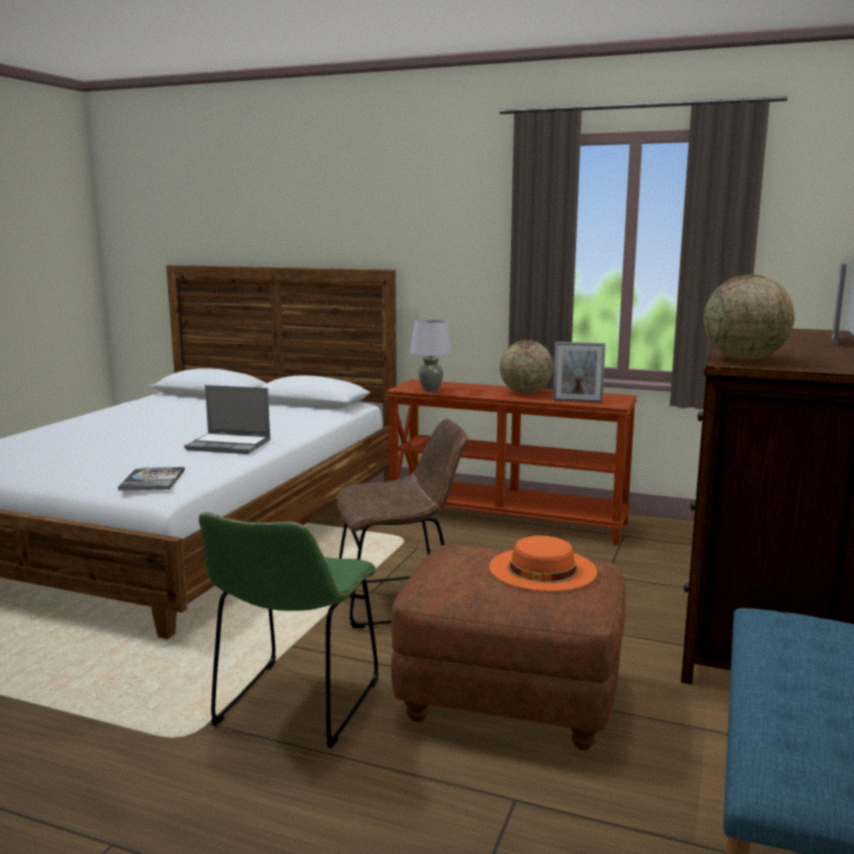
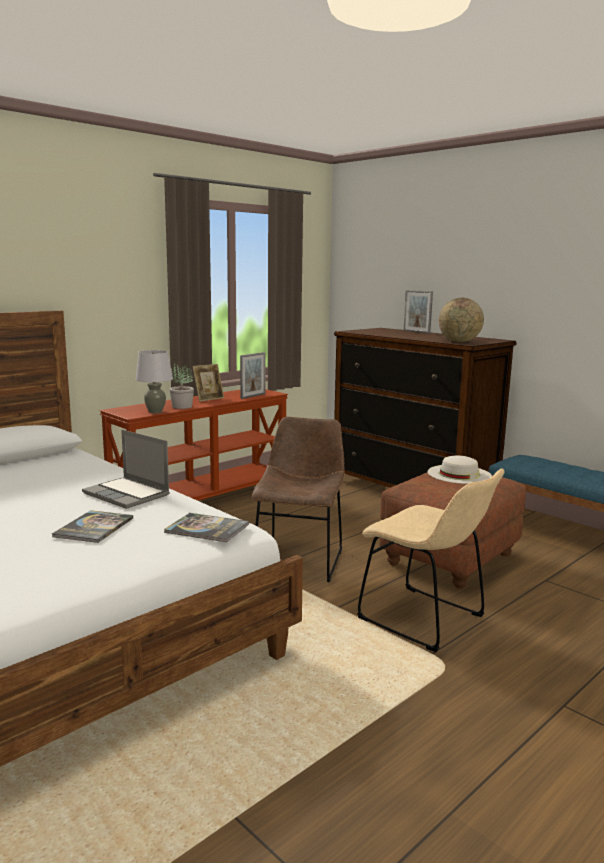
camera: 65 degrees left, 0 degrees up
laptop [184,385,271,454] -> laptop turned 90 degrees clockwise [82,430,170,509]
green chair [199,512,379,748] -> beige chair [357,468,505,652]
orange hat [489,536,597,592] -> white hat [428,456,492,484]
globe [500,340,553,394] -> picture frame [192,364,224,402]
none -> book [52,510,133,543]
none -> potted plant [169,363,194,409]

